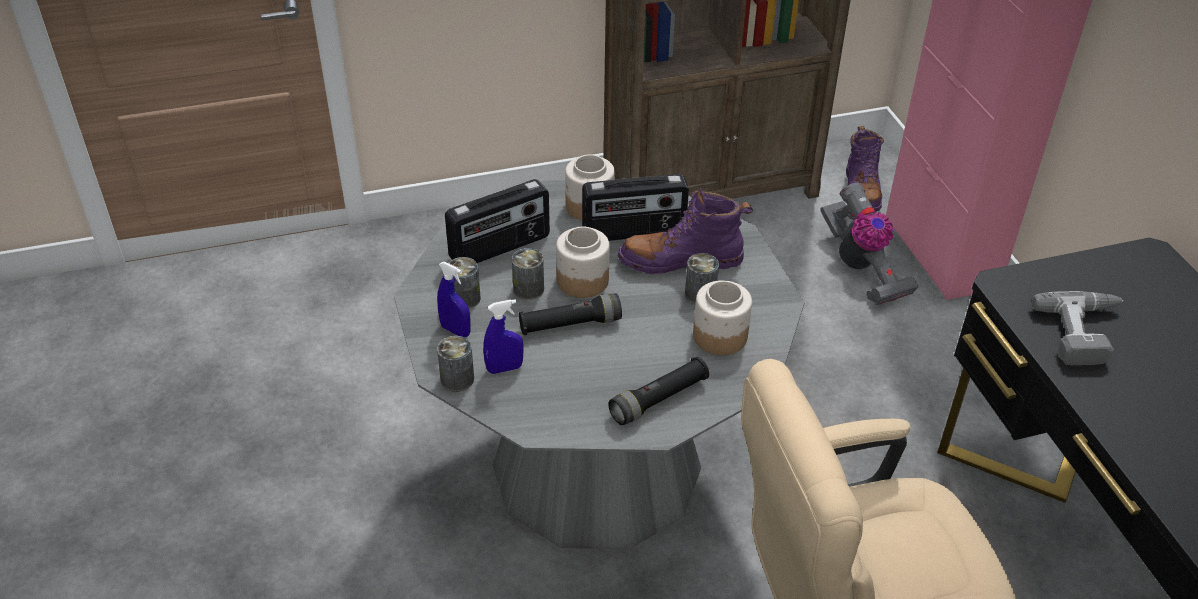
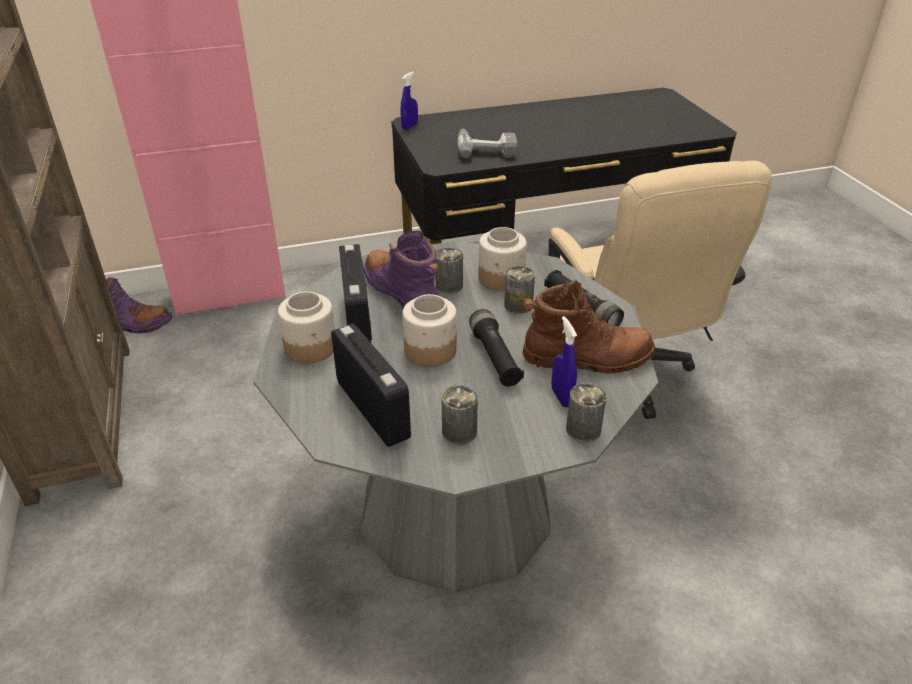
camera: 90 degrees left, 5 degrees down
blue spray bottle [437,262,471,337] -> blue spray bottle moved to [400,72,418,130]
can [512,248,544,300] -> can moved to [504,266,535,314]
purple boot [618,186,753,274] -> purple boot turned 150 degrees clockwise [364,231,440,310]
vacuum cleaner [820,182,919,305] -> none
none -> brown boot [522,280,655,373]

